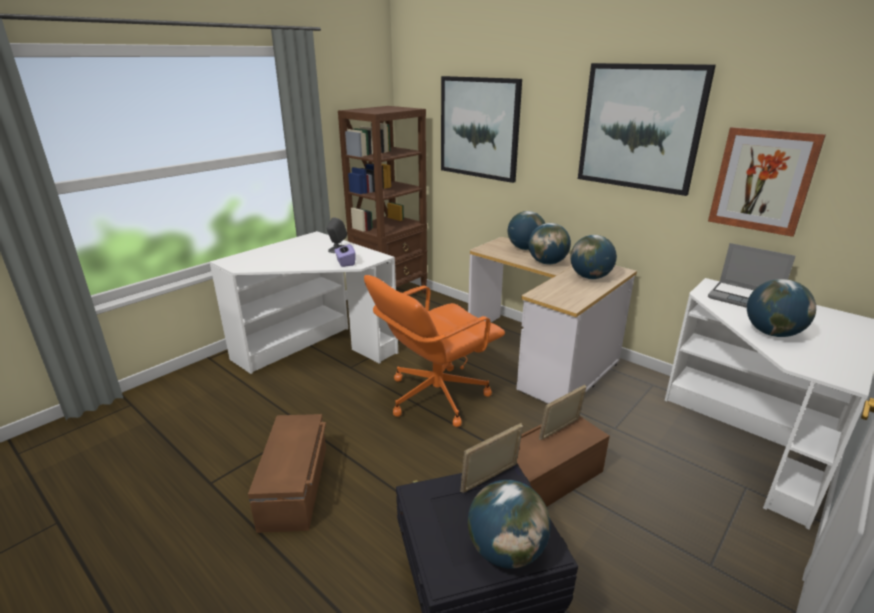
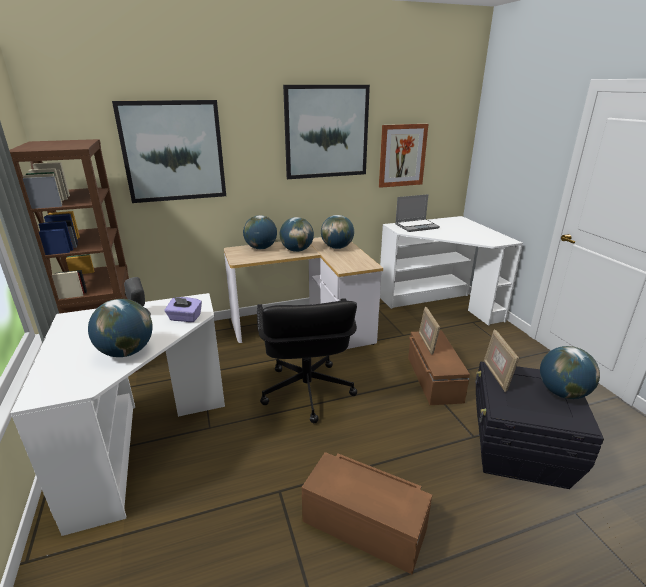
camera: 60 degrees left, 0 degrees up
orange office chair [364,275,505,427] -> black office chair [257,298,357,423]
globe [747,279,816,337] -> globe moved to [88,299,153,357]

